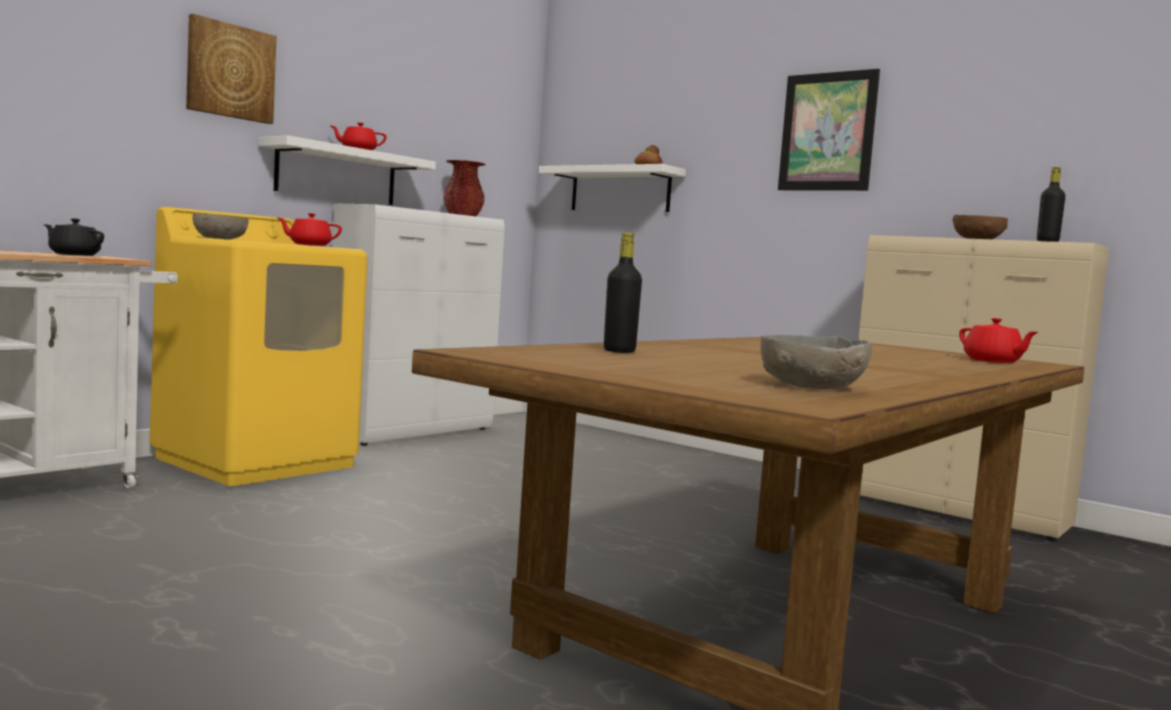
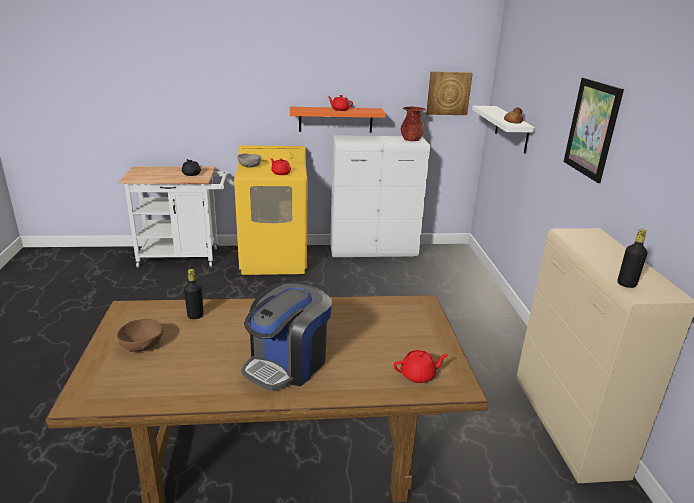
camera: 45 degrees right, 20 degrees up
picture [186,14,277,124] -> picture moved to [426,71,473,115]
white shelf [258,135,436,205] -> orange shelf [290,107,386,133]
grey bowl [760,335,872,389] -> none
brown bowl [952,214,1008,239] -> brown bowl moved to [117,319,164,352]
red teapot [959,318,1038,363] -> red teapot turned 120 degrees counterclockwise [394,350,448,383]
none -> coffee machine [241,282,332,391]

